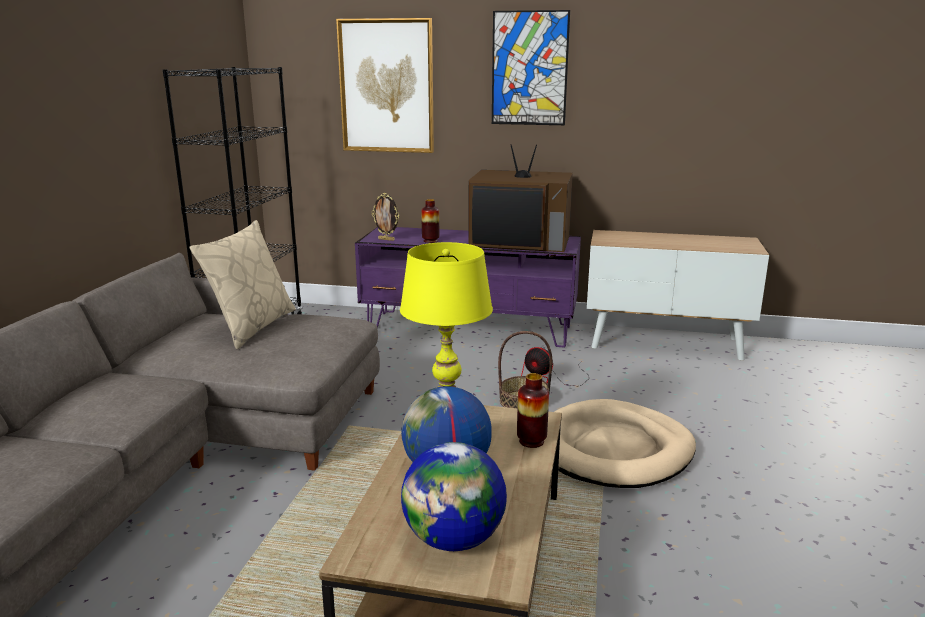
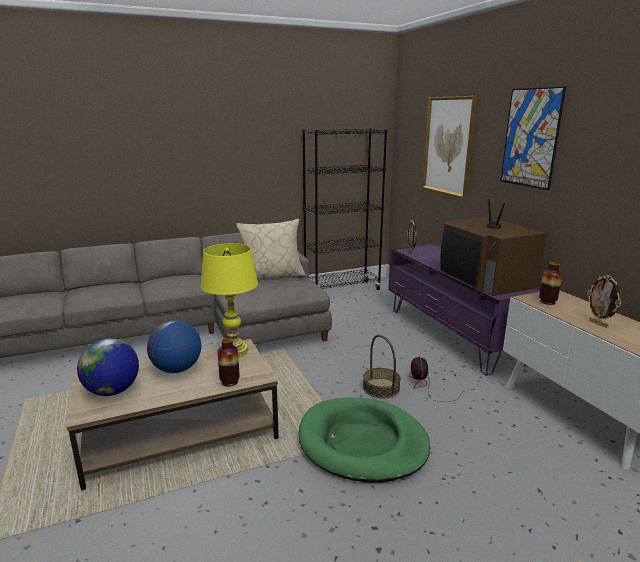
camera: 55 degrees right, 0 degrees up
vase [421,199,439,243] -> vase moved to [539,262,562,305]
beige dog bed [554,399,696,488] -> green dog bed [298,397,430,483]
none -> picture frame [587,275,621,328]

